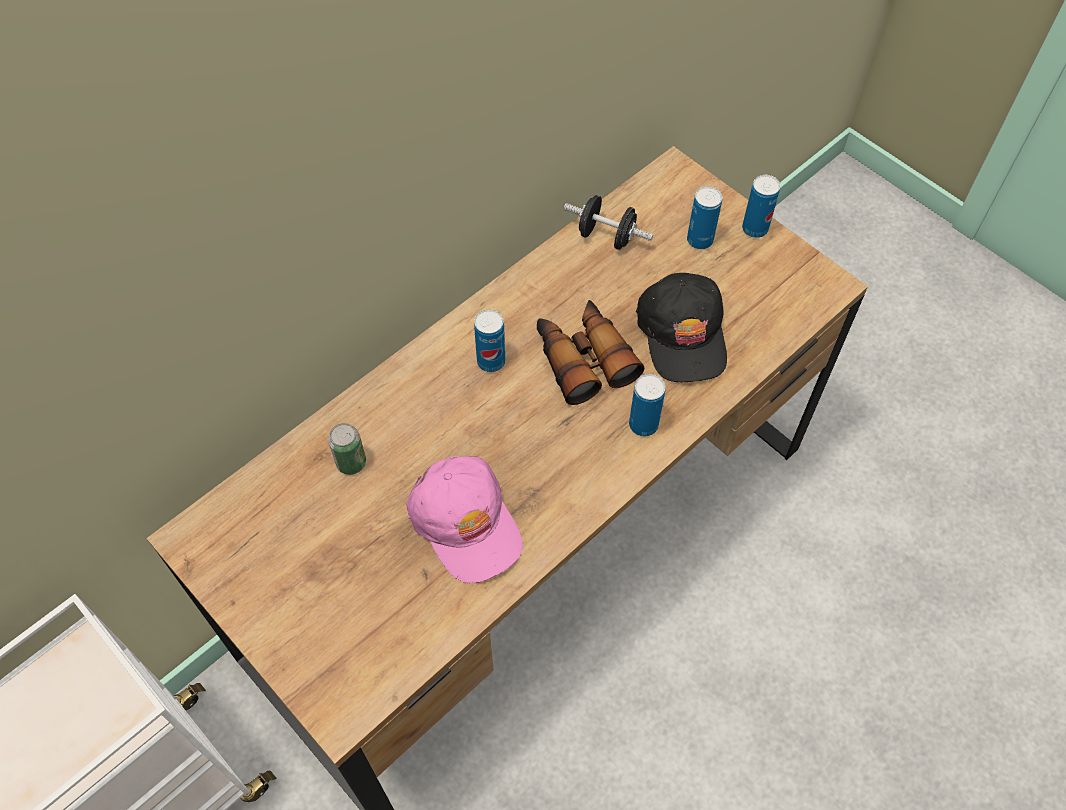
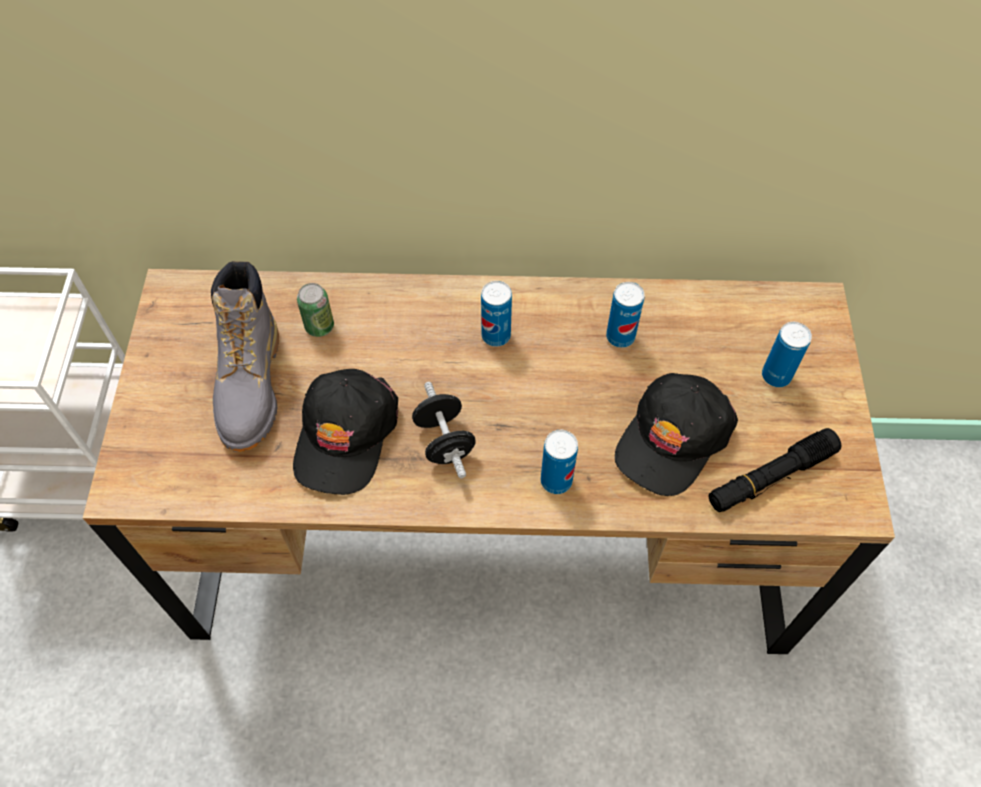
camera: 45 degrees right, 0 degrees up
pink cap [406,456,523,584] -> black cap [293,369,398,495]
binoculars [537,300,644,405] -> none
black dumbbell [564,195,653,250] -> black dumbbell moved to [412,382,476,478]
can [742,175,780,238] -> can moved to [606,282,644,348]
none -> grey boot [211,261,279,452]
none -> black flashlight [708,428,842,512]

